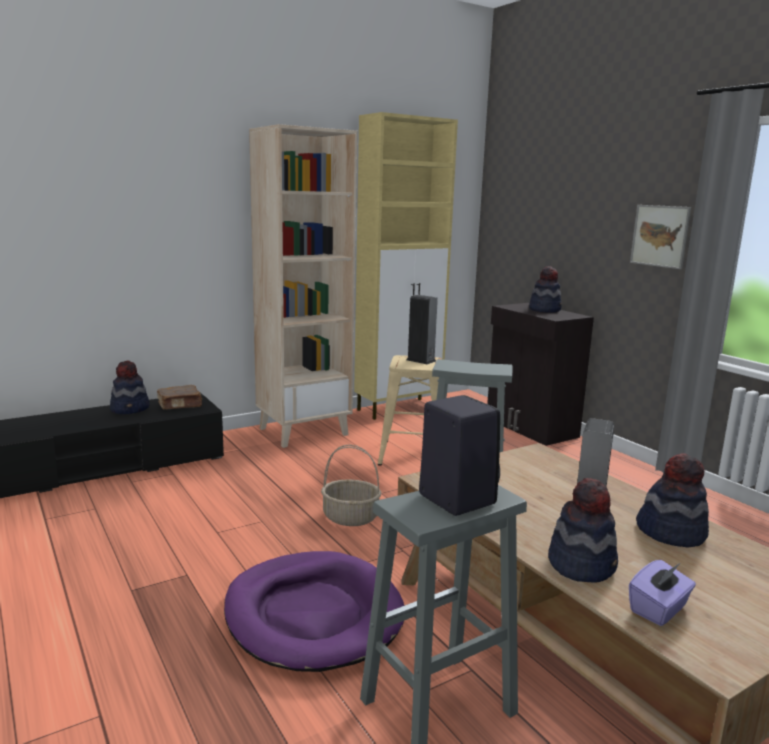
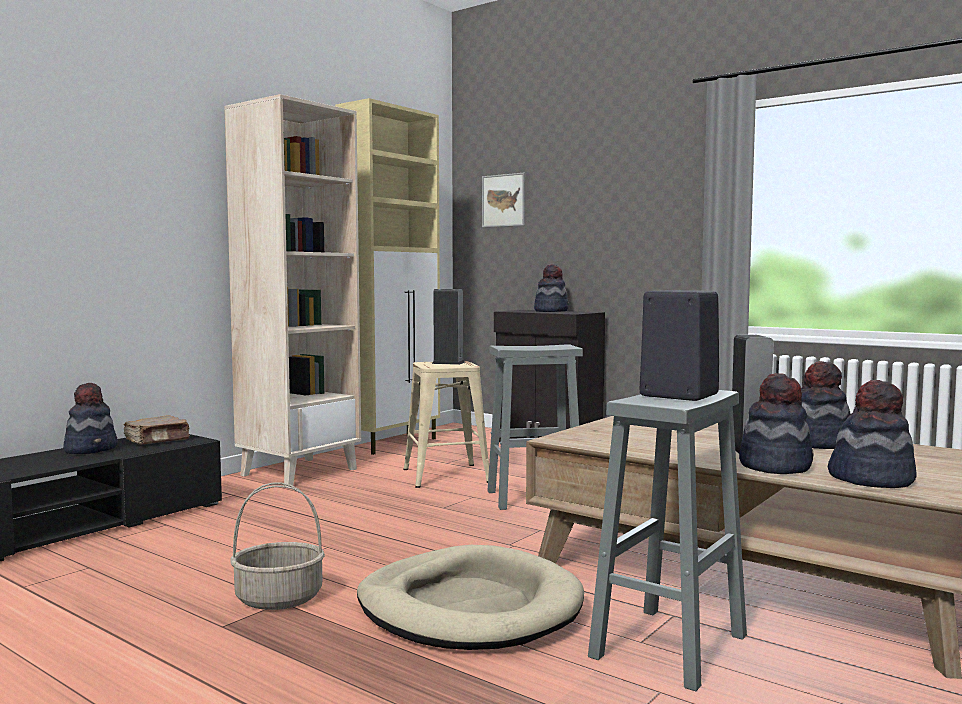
camera: 20 degrees left, 10 degrees down
purple dog bed [224,551,404,672] -> beige dog bed [357,545,584,650]
basket [321,444,381,526] -> basket moved to [230,483,325,610]
purple tissue box [629,560,696,626] -> hat [828,380,917,488]
picture [630,205,691,269] -> picture moved to [482,173,525,227]

